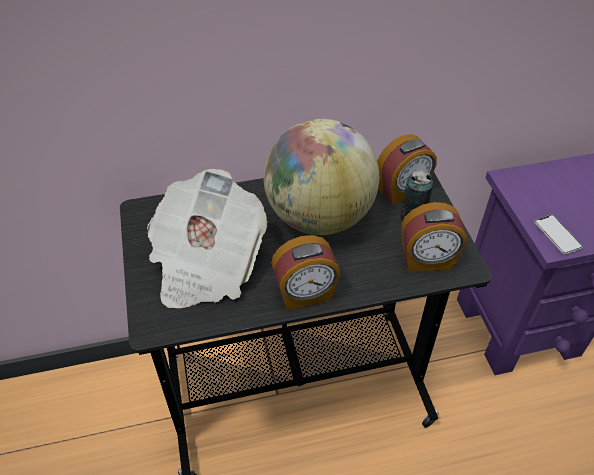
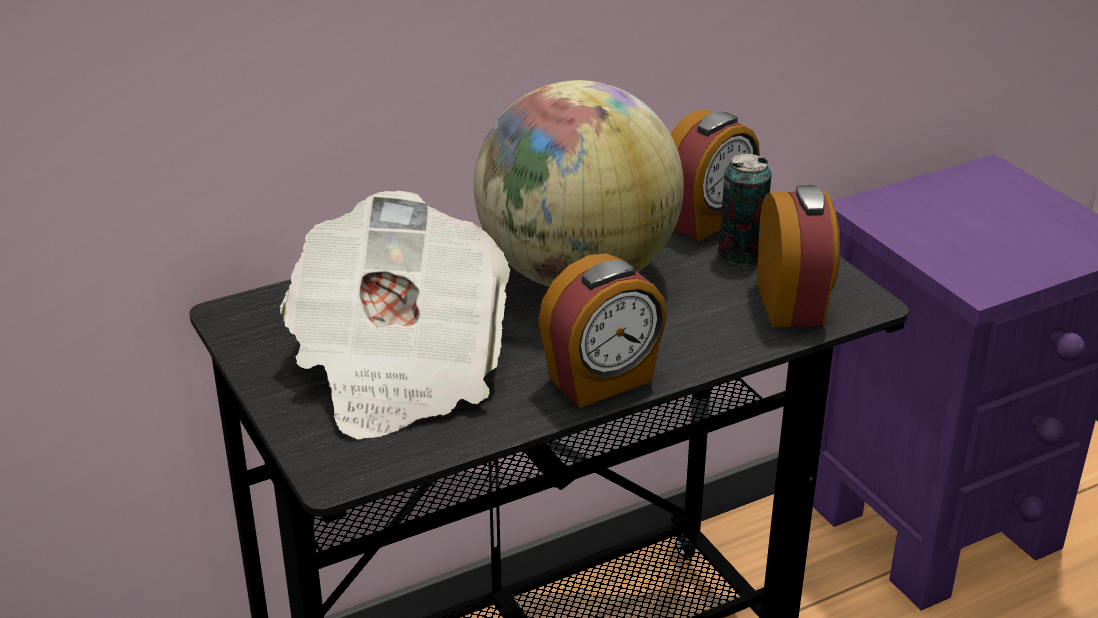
camera: 15 degrees left, 15 degrees down
alarm clock [401,202,467,272] -> alarm clock turned 75 degrees counterclockwise [757,185,840,327]
phone [534,215,583,255] -> none

